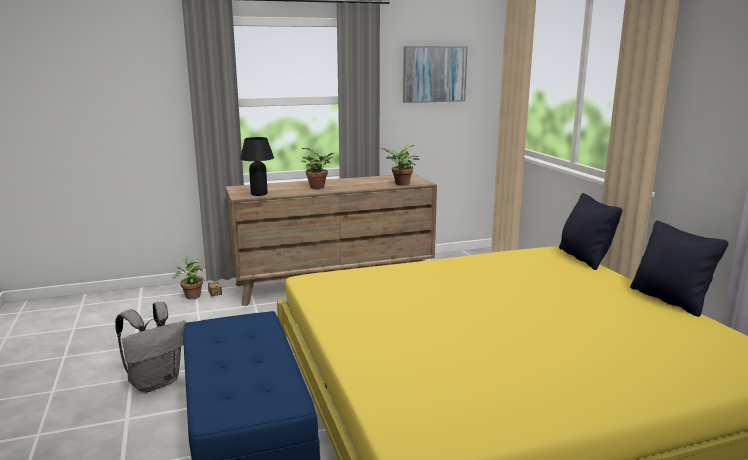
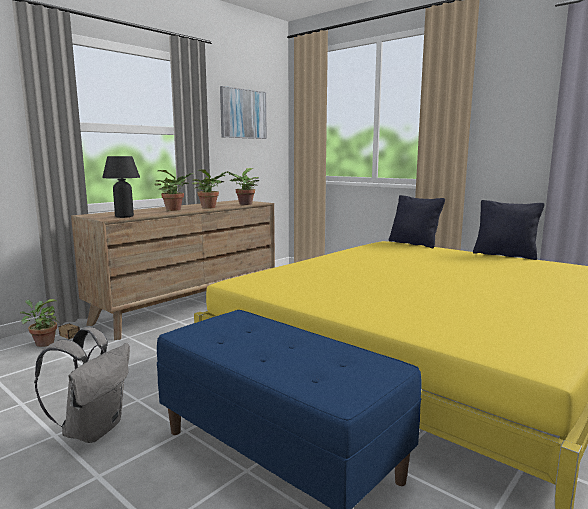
camera: 30 degrees left, 5 degrees down
none -> potted plant [192,169,228,209]

